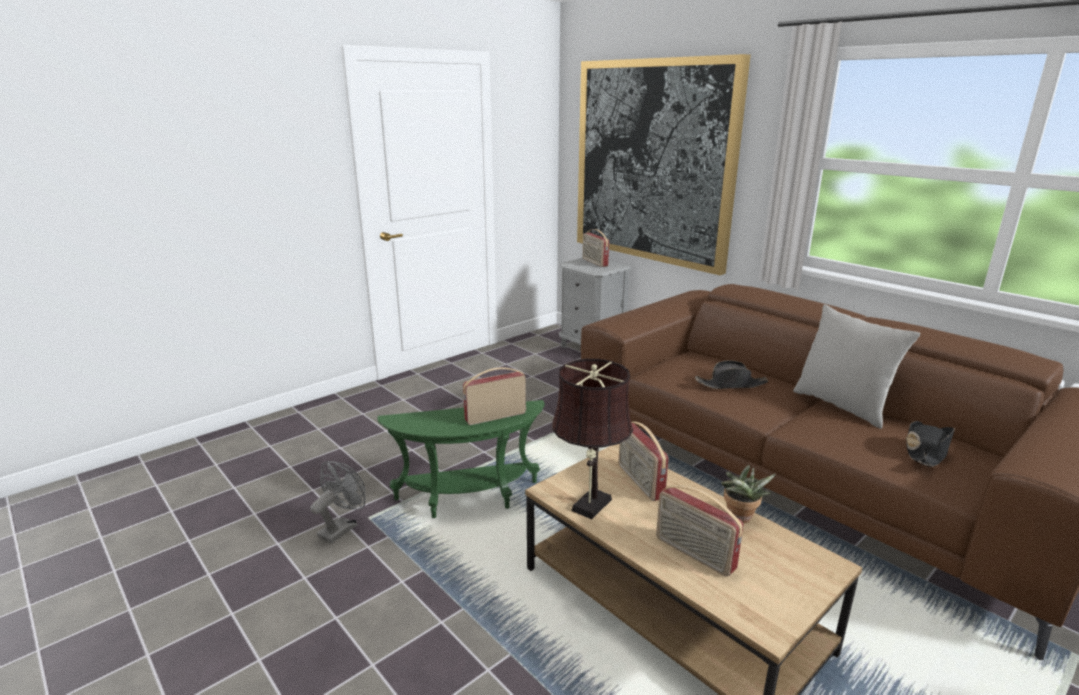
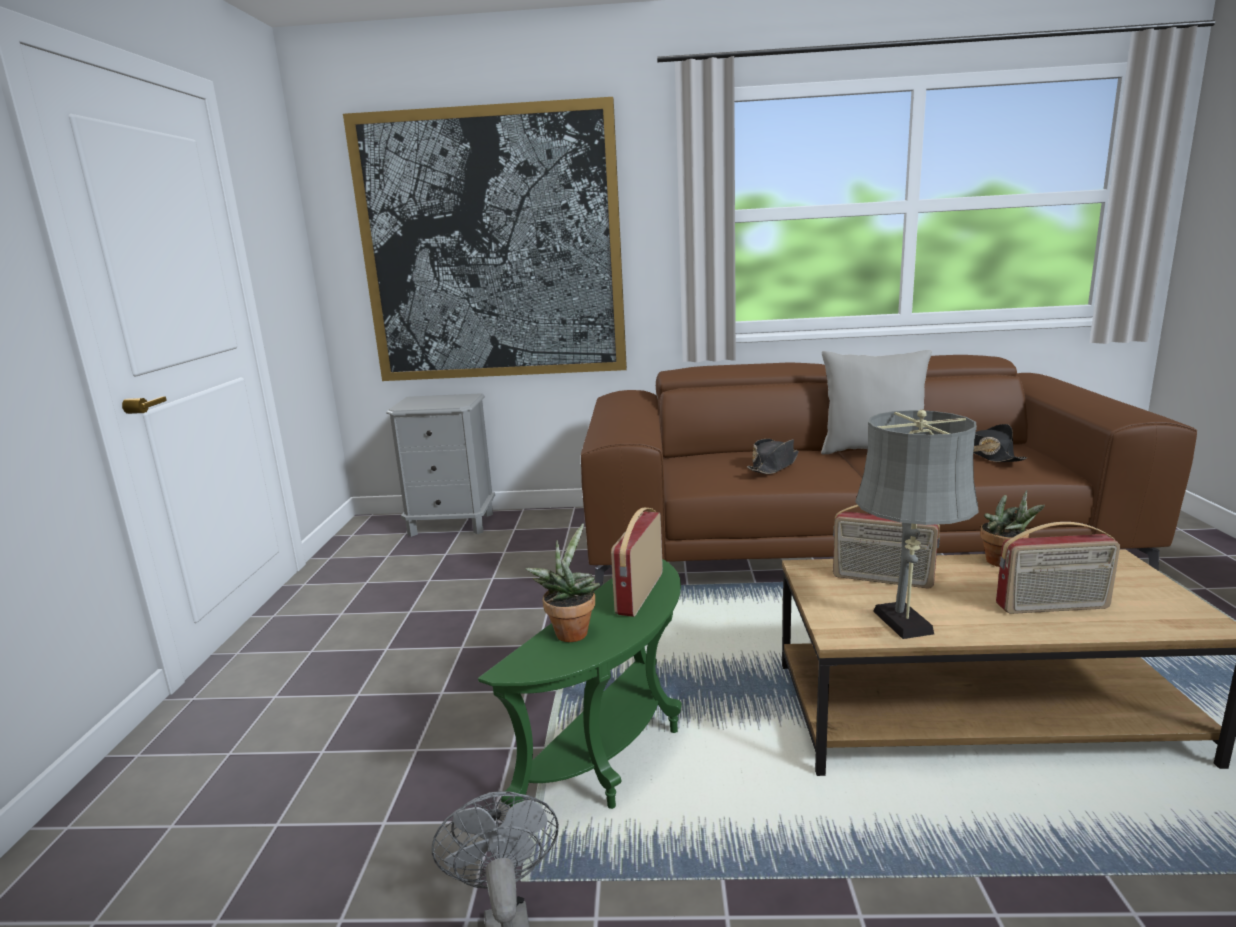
camera: 45 degrees left, 5 degrees down
brown table lamp [552,359,633,519] -> grey table lamp [855,410,979,639]
radio [583,229,609,267] -> none
none -> potted plant [526,524,600,642]

